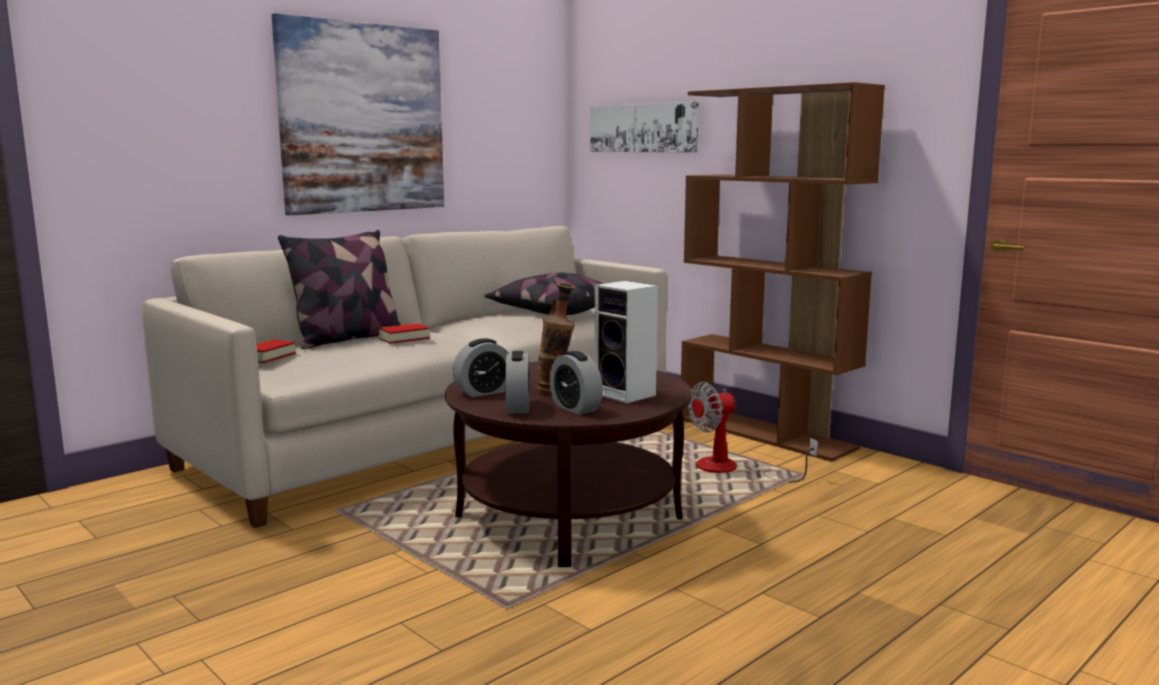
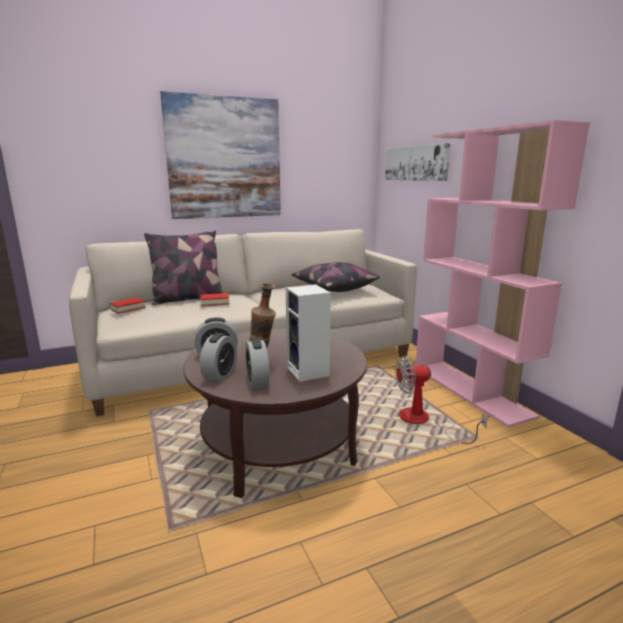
camera: 20 degrees right, 5 degrees up
brown bookcase [681,82,885,462] -> pink bookcase [415,120,590,427]

